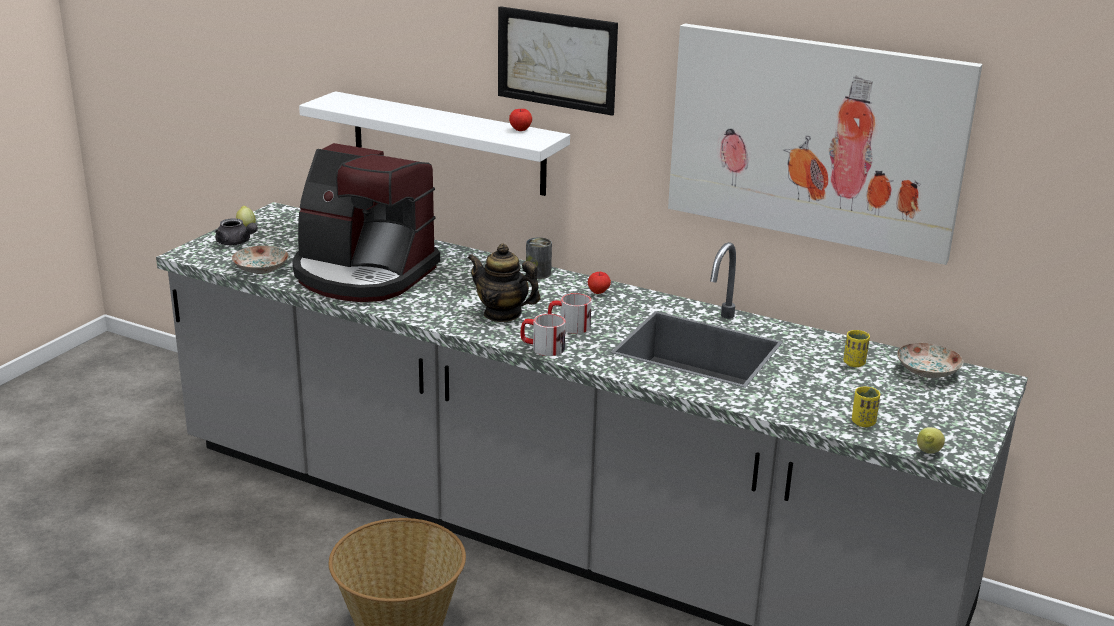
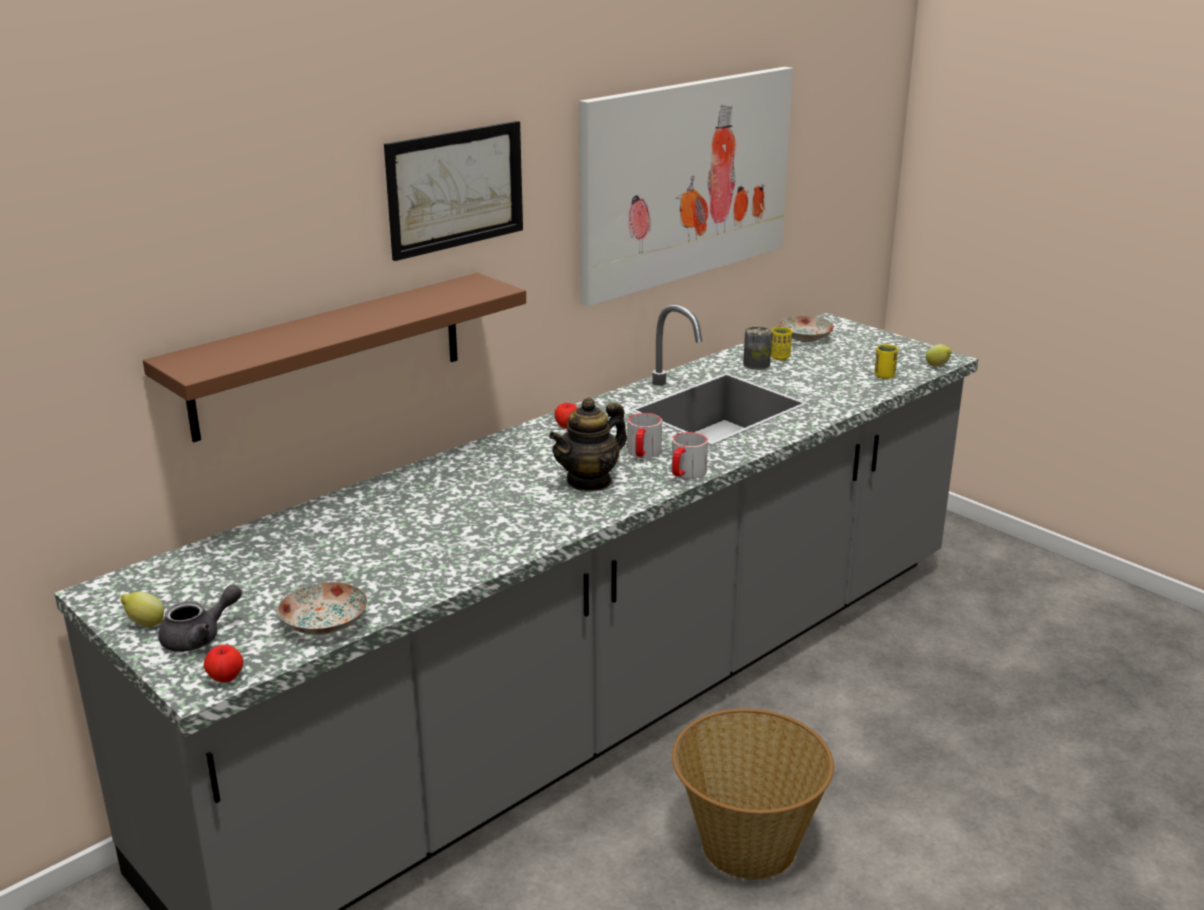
camera: 70 degrees left, 0 degrees up
coffee machine [292,143,440,302] -> none
white shelf [299,91,570,196] -> brown shelf [143,273,526,442]
apple [509,109,532,131] -> apple moved to [204,645,243,682]
can [526,237,552,279] -> can moved to [743,327,772,370]

